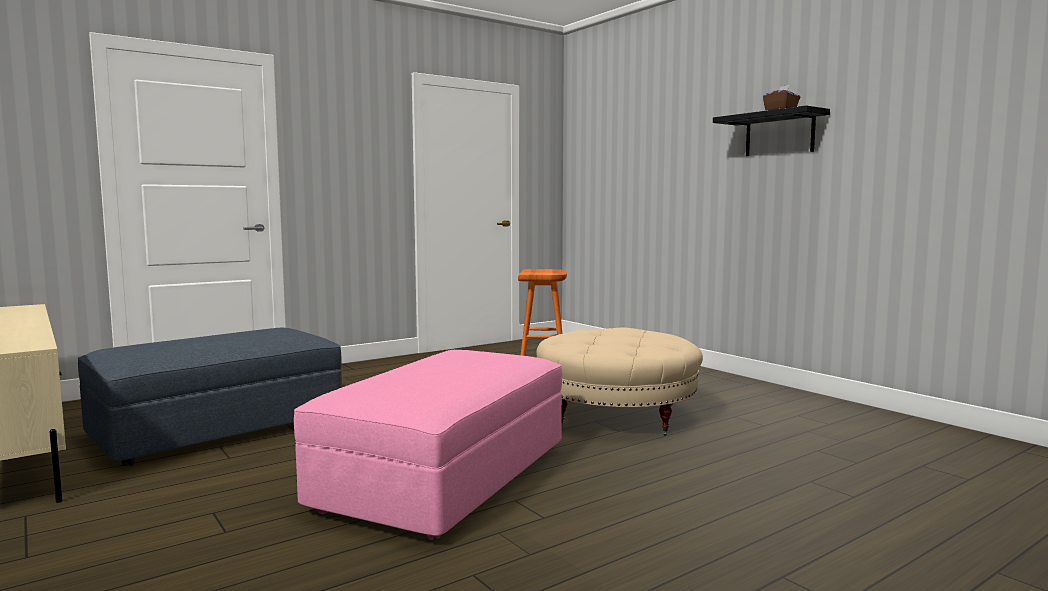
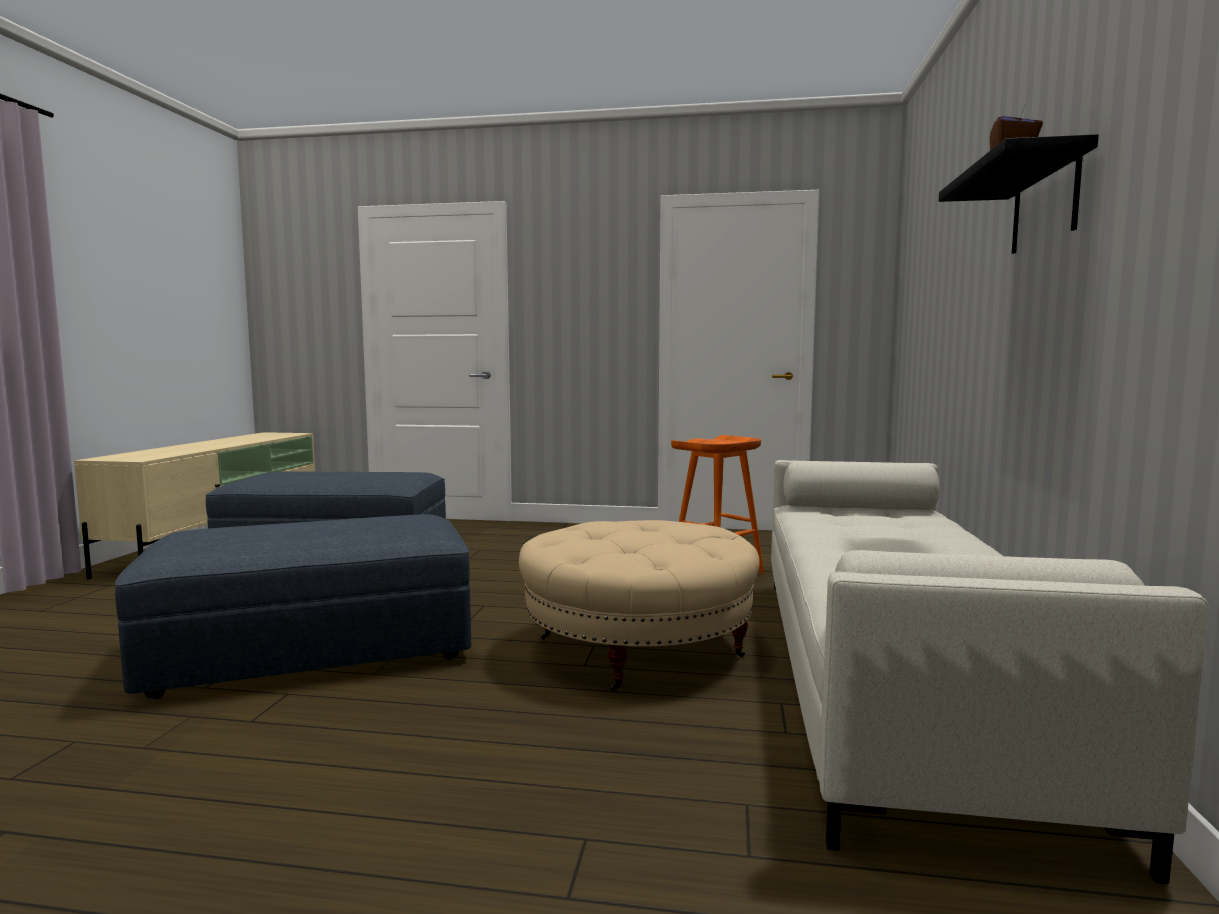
camera: 45 degrees right, 0 degrees up
pink ottoman [294,350,562,540] -> grey ottoman [115,514,471,699]
none -> beige sofa [771,460,1208,884]

